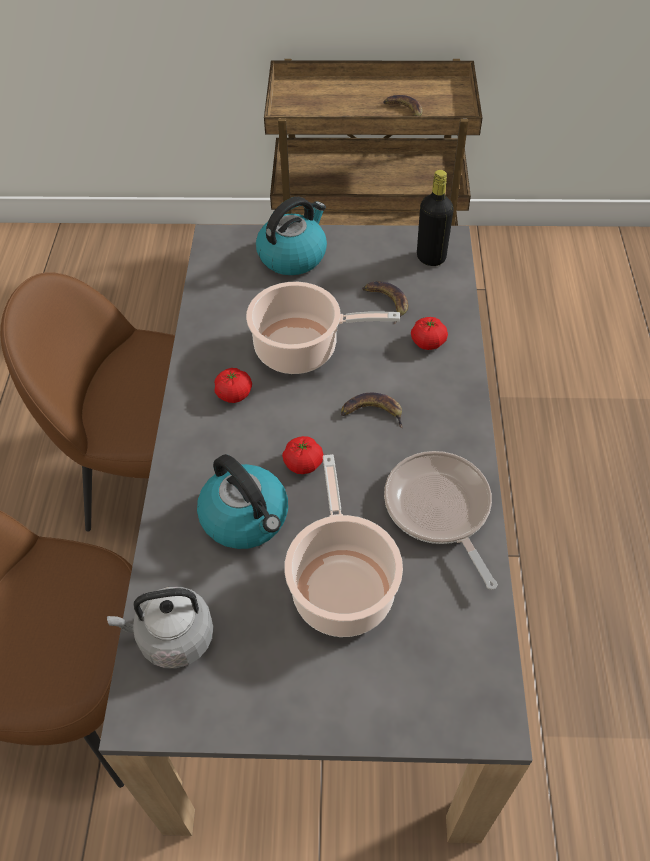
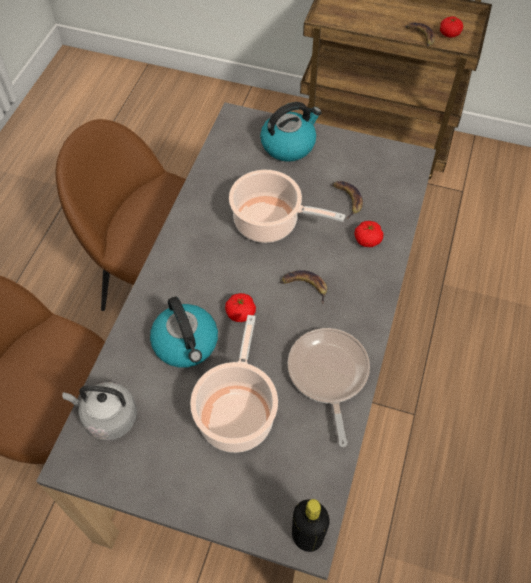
camera: 15 degrees right, 5 degrees up
tomato [215,368,252,403] -> tomato moved to [440,16,463,38]
black bottle [417,170,454,266] -> black bottle moved to [292,499,330,552]

